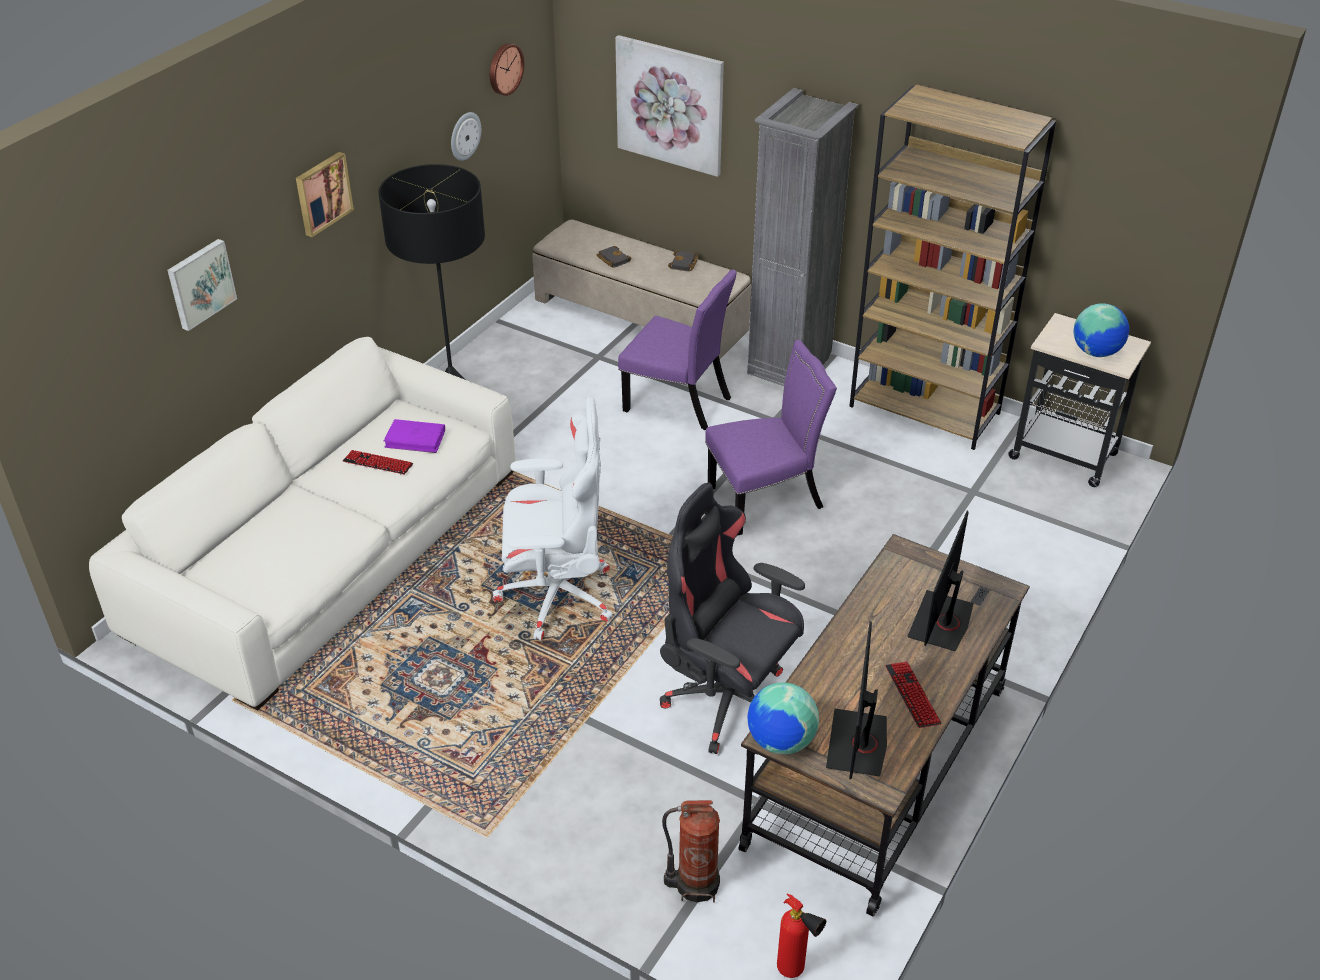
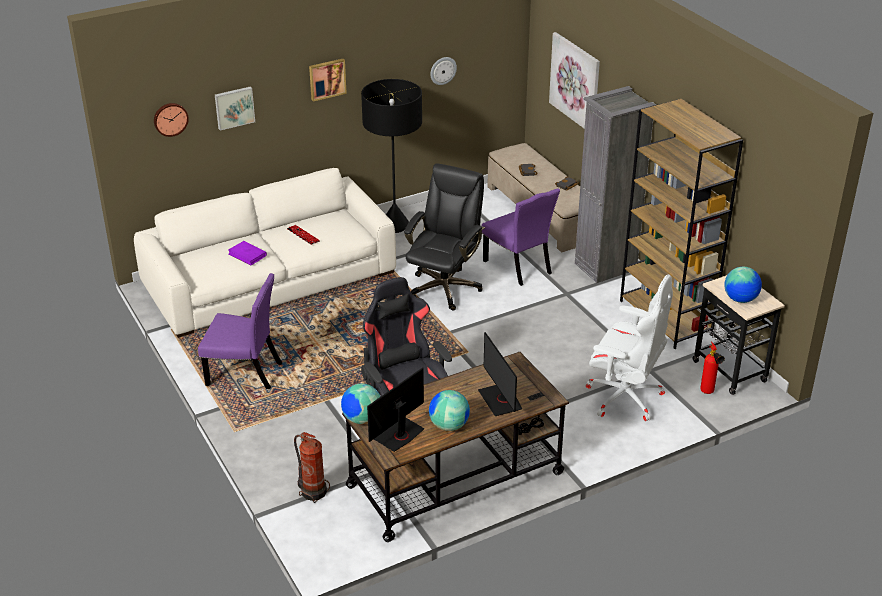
camera: 30 degrees right, 5 degrees down
purple book [384,419,445,453] -> purple book moved to [228,241,267,266]
wall clock [490,43,524,96] -> wall clock moved to [154,103,189,137]
white office chair [493,396,613,641] -> white office chair moved to [585,274,673,421]
purple chair [705,340,837,536] -> purple chair moved to [198,273,282,389]
fire extinguisher [777,893,826,978] -> fire extinguisher moved to [700,342,725,394]
keyboard [885,662,942,728] -> globe [429,390,470,431]
monitor [907,511,974,651] -> monitor turned 75 degrees counterclockwise [478,332,522,416]
none -> black office chair [404,164,485,310]

